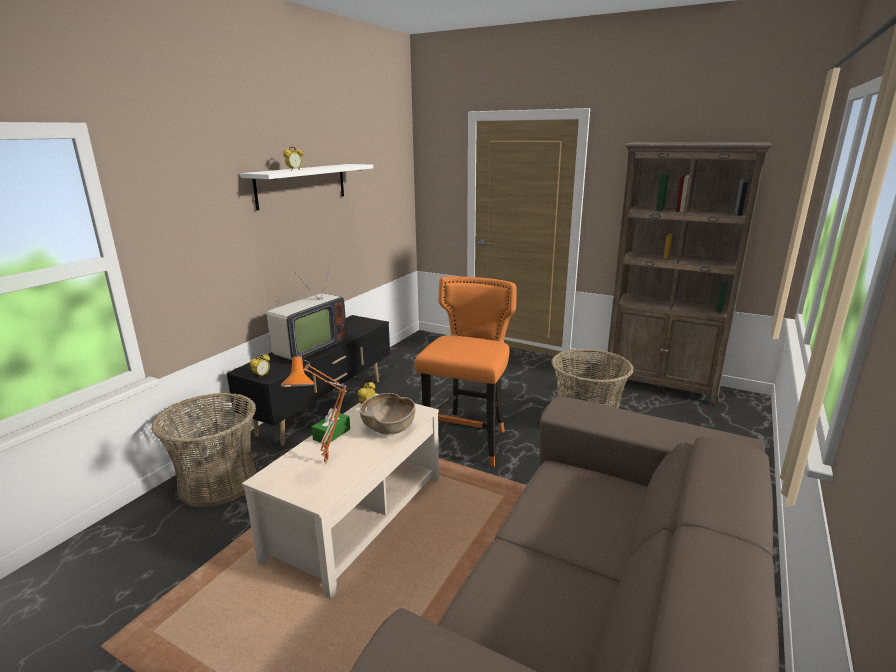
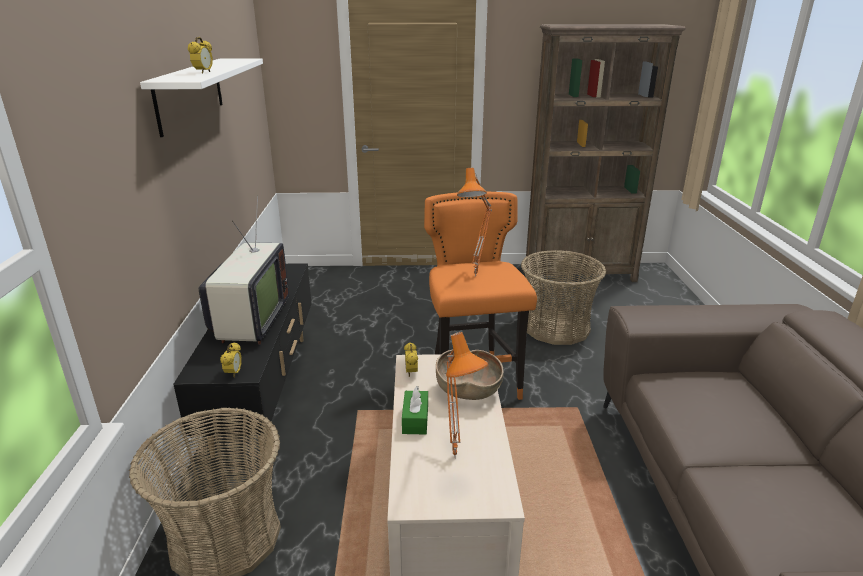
camera: 30 degrees left, 5 degrees up
none -> orange table lamp [457,168,492,277]

